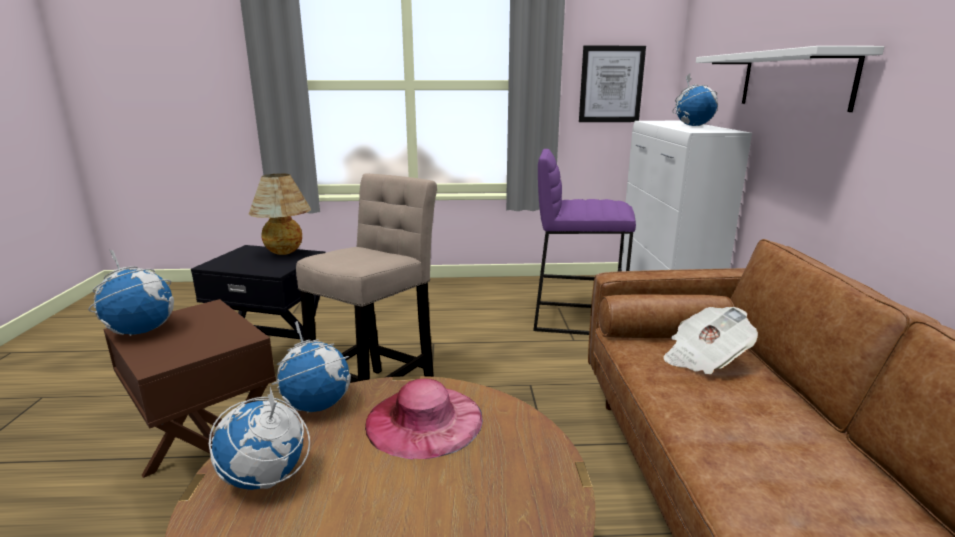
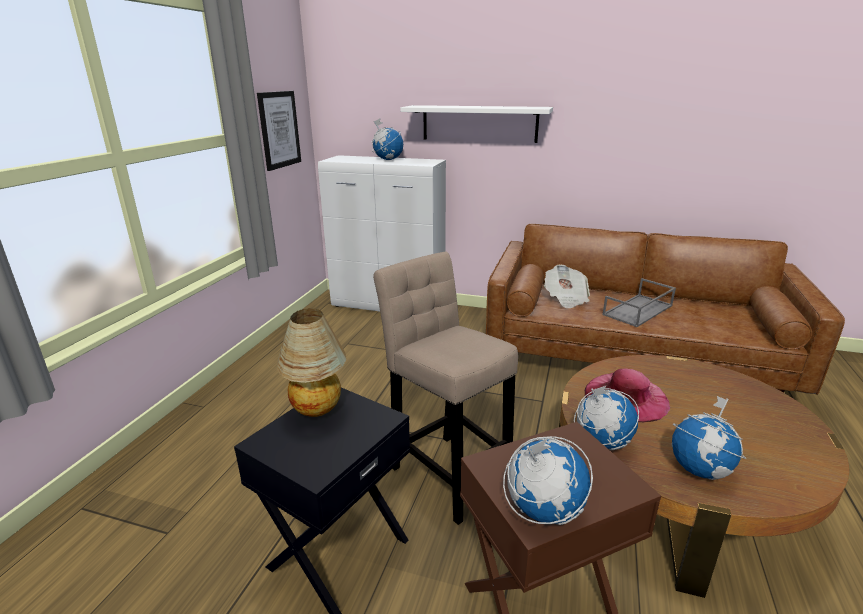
camera: 70 degrees left, 5 degrees up
purple stool [533,149,636,335] -> none
none -> grey tray [602,278,676,327]

